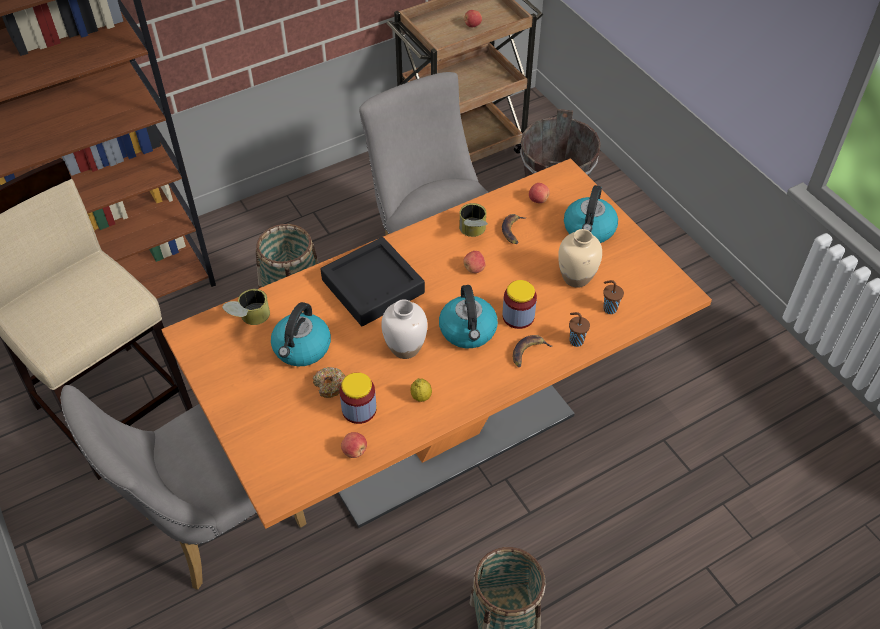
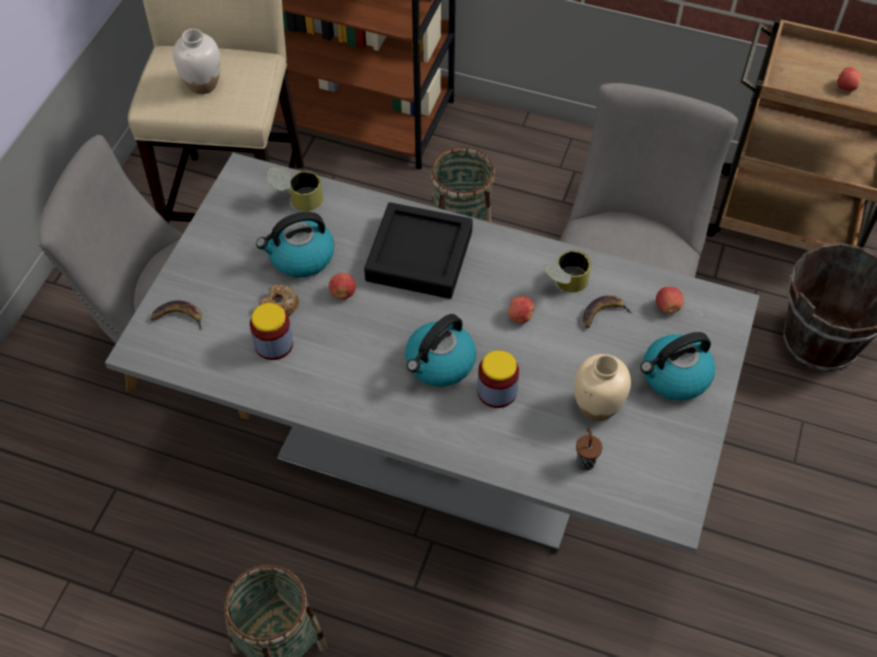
camera: 50 degrees right, 5 degrees up
orange dining table [161,158,712,529] -> grey dining table [105,153,760,554]
apple [341,432,367,458] -> apple moved to [329,273,356,299]
white vase [381,299,427,359] -> white vase moved to [173,29,221,94]
lemon [410,378,432,402] -> none
banana [513,335,552,367] -> banana moved to [151,301,202,330]
brown cup [569,312,590,347] -> none

